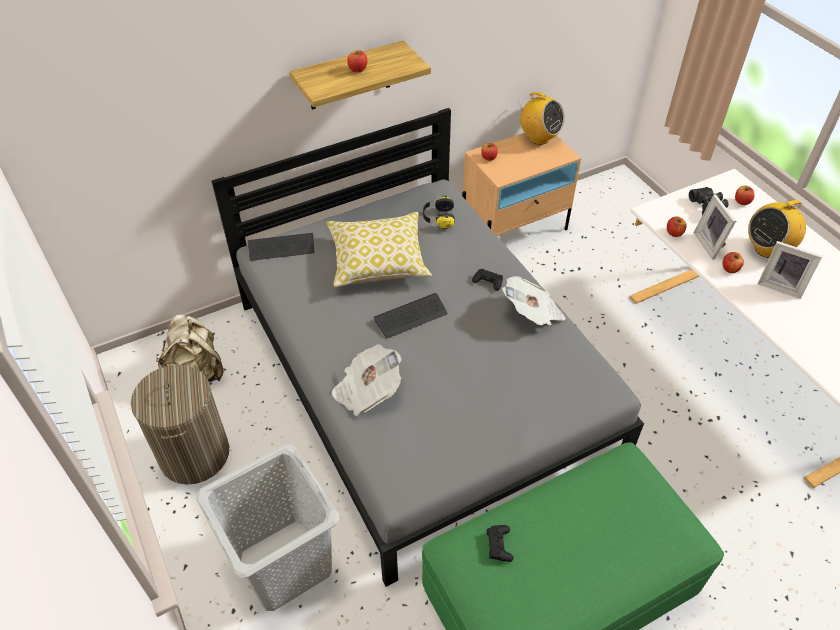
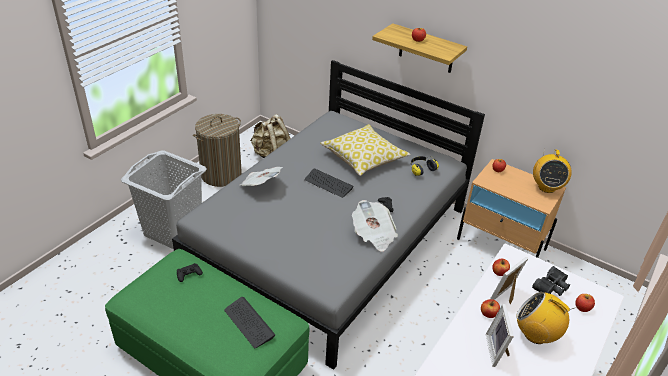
camera: 60 degrees right, 10 degrees down
keyboard [248,233,314,261] -> keyboard moved to [224,297,275,348]

